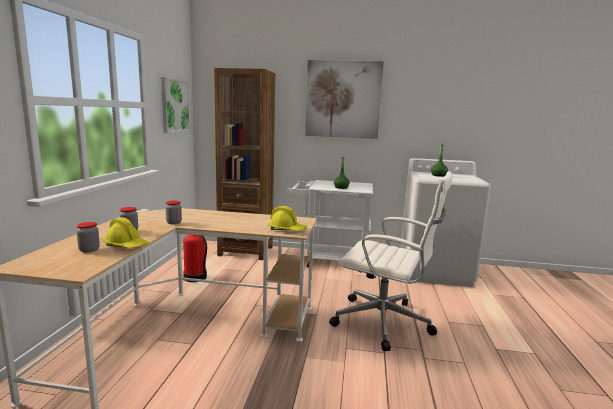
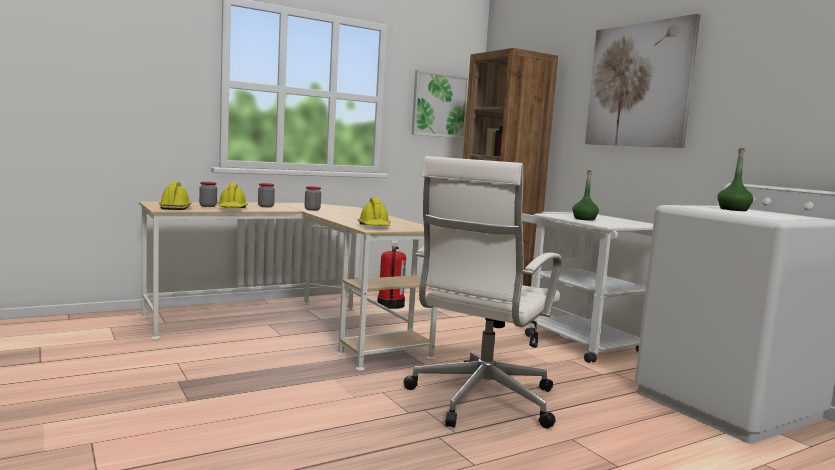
camera: 50 degrees right, 5 degrees down
white office chair [329,171,452,351] -> white office chair turned 45 degrees clockwise [404,156,561,428]
none -> yellow hard hat [159,181,192,210]

